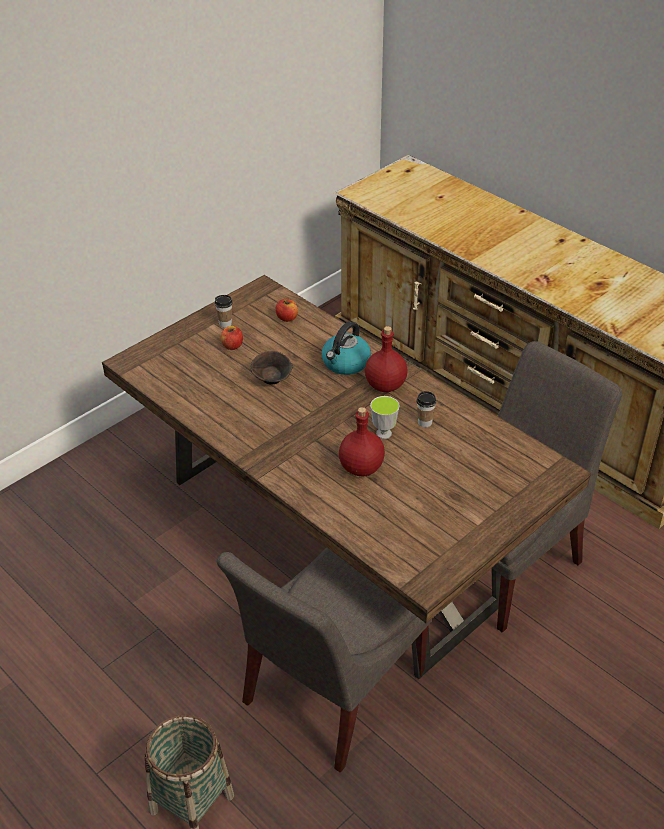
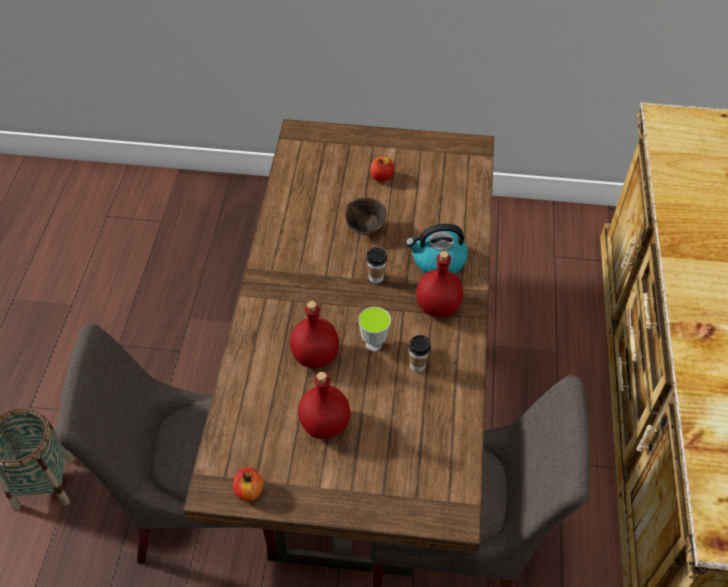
camera: 50 degrees right, 10 degrees up
cup [215,295,232,328] -> cup moved to [366,247,387,283]
apple [276,299,298,322] -> apple moved to [233,468,264,501]
none -> red bottle [298,372,351,439]

